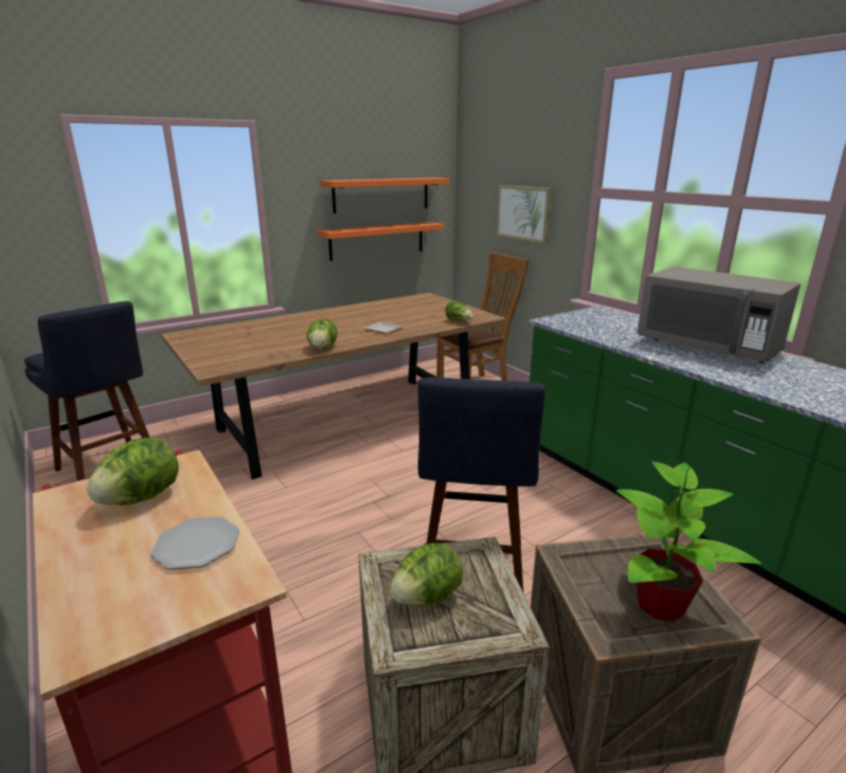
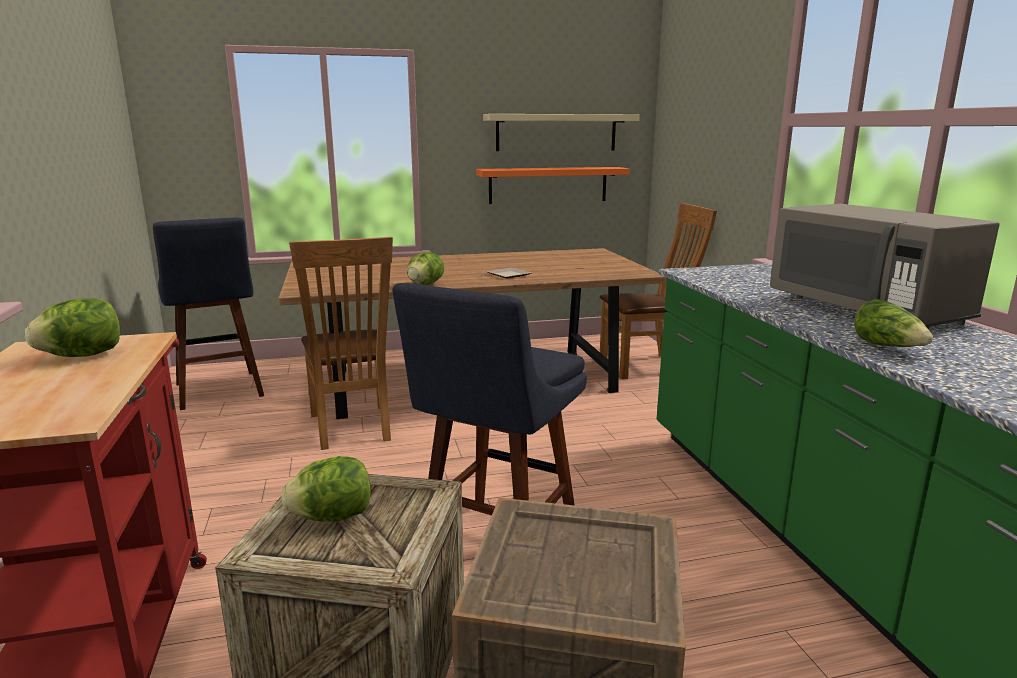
camera: 20 degrees right, 5 degrees down
plate [150,516,240,570] -> none
orange shelf [320,178,450,214] -> beige shelf [483,114,640,151]
lettuce [445,301,473,321] -> lettuce moved to [854,299,933,347]
picture [496,185,552,244] -> none
potted plant [616,462,762,622] -> none
none -> brown chair [289,237,393,450]

